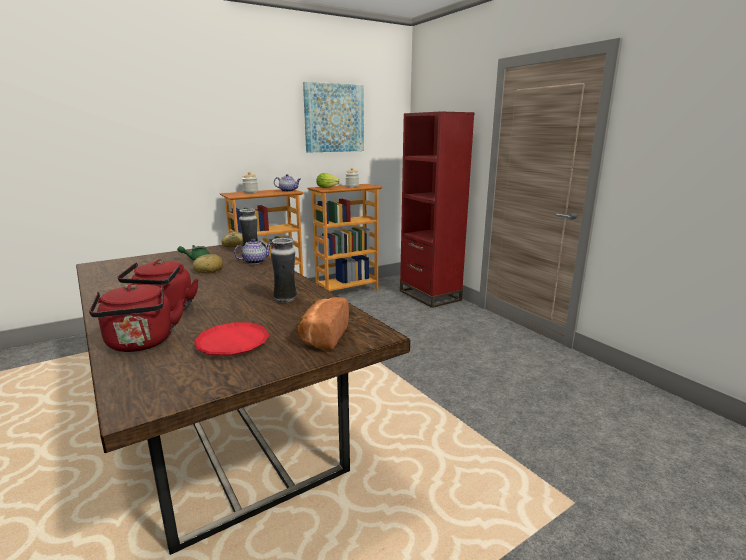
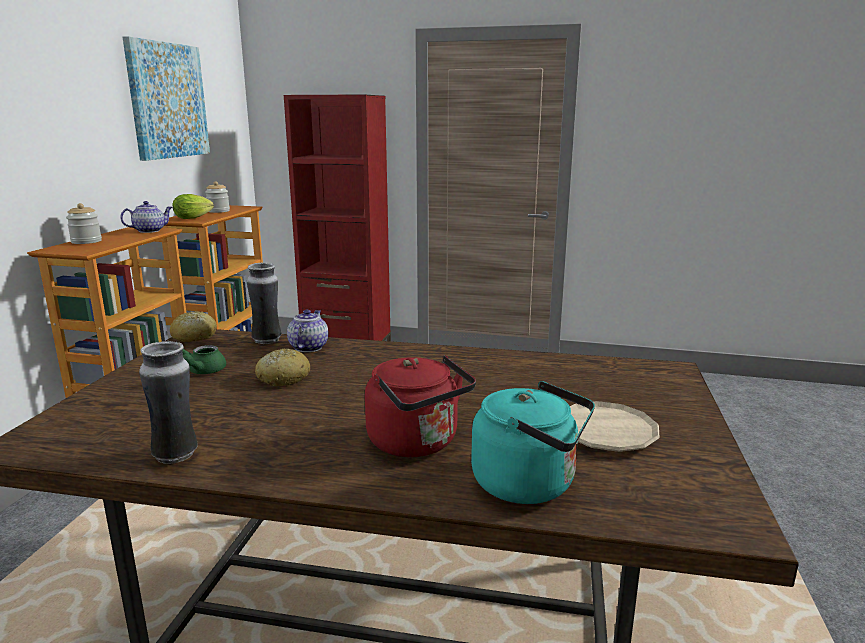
camera: 45 degrees left, 0 degrees up
red kettle [89,284,184,352] -> turquoise kettle [471,381,595,504]
red plate [194,322,269,356] -> beige plate [570,401,660,452]
vase [271,238,297,303] -> vase moved to [139,341,198,464]
bread [298,297,349,351] -> none

